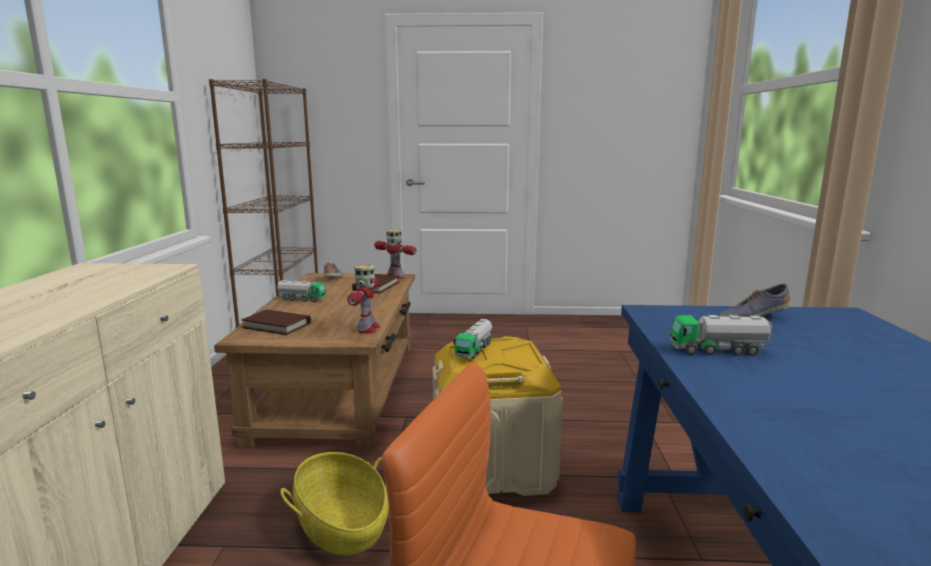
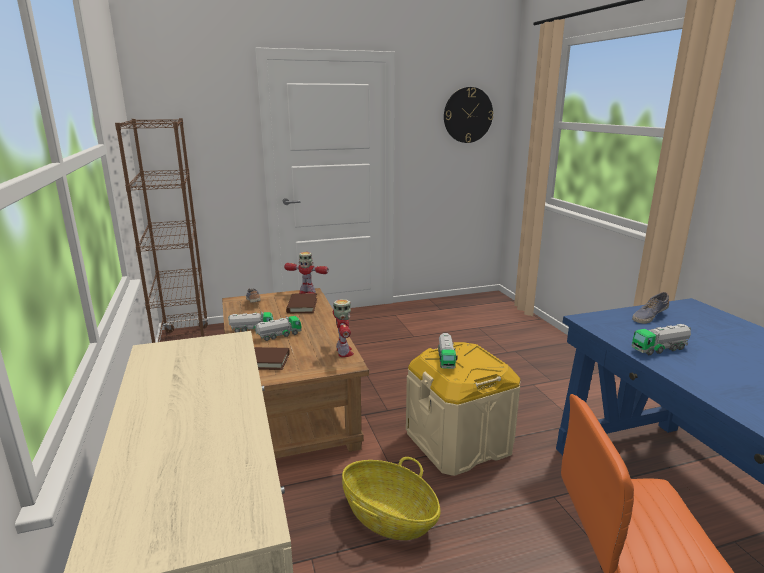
camera: 20 degrees left, 5 degrees up
none -> toy truck [255,316,301,341]
none -> wall clock [444,87,493,143]

